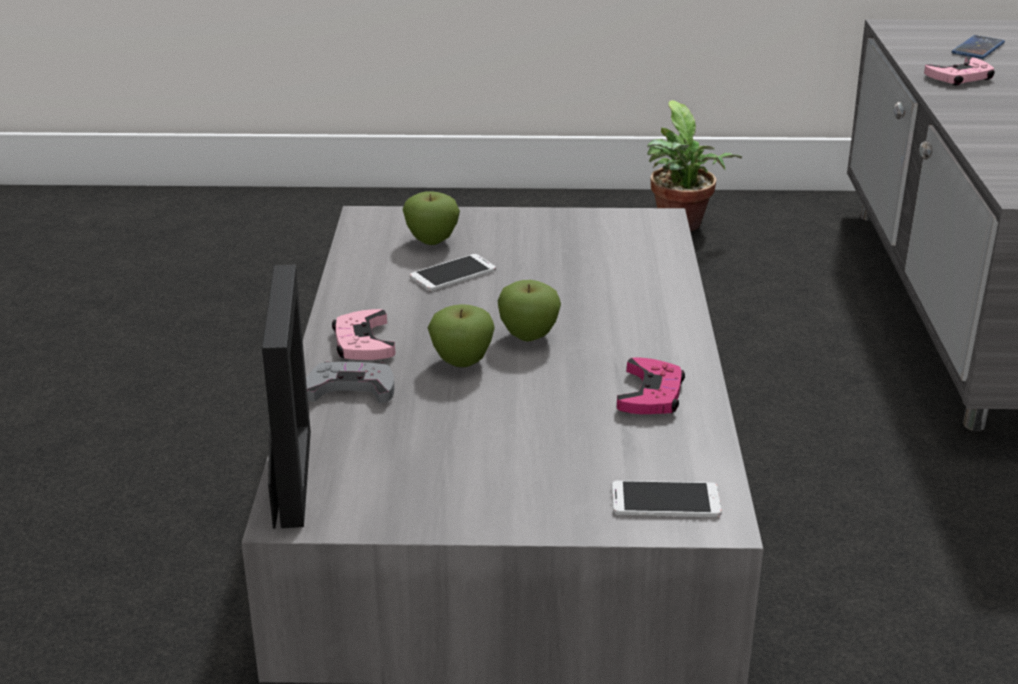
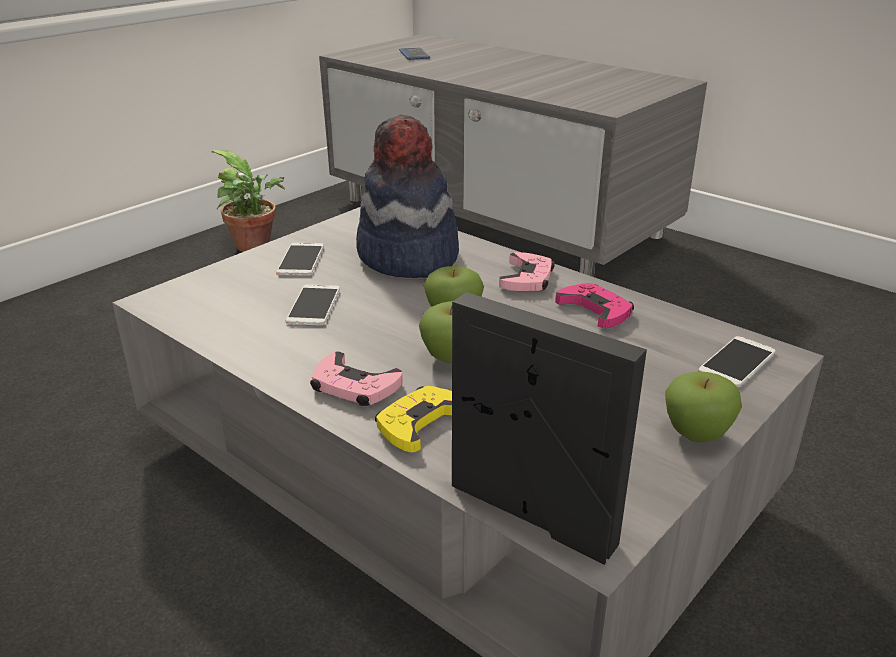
camera: 50 degrees left, 0 degrees up
grey game controller [306,362,394,404] -> yellow game controller [375,386,452,452]
apple [402,191,460,245] -> apple moved to [665,371,742,442]
pink game controller [924,57,995,85] -> pink game controller moved to [499,252,555,291]
none -> phone [276,243,324,276]
none -> hat [356,114,459,278]

